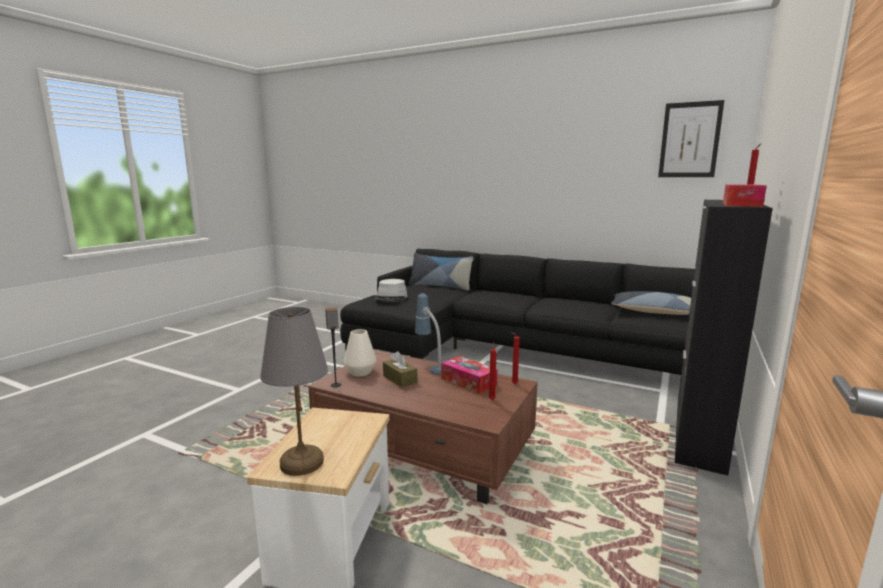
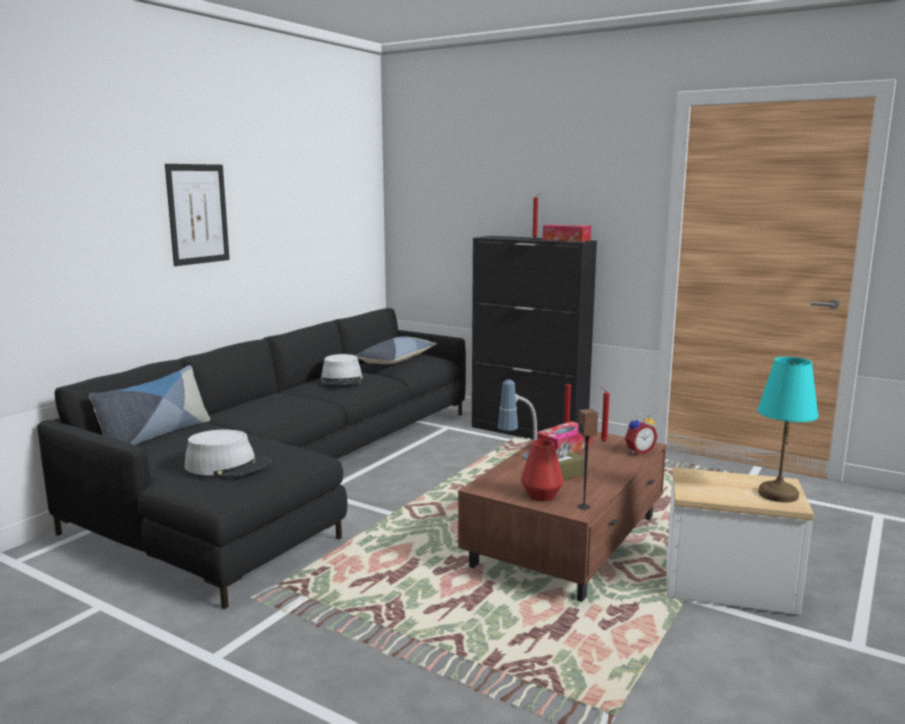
camera: 85 degrees left, 0 degrees up
grey table lamp [260,307,328,476] -> turquoise table lamp [757,357,818,503]
white vase [344,329,376,376] -> red vase [521,439,564,501]
picture [658,100,724,177] -> picture moved to [165,164,230,266]
none -> grey hat [321,354,363,385]
none -> alarm clock [625,412,657,454]

